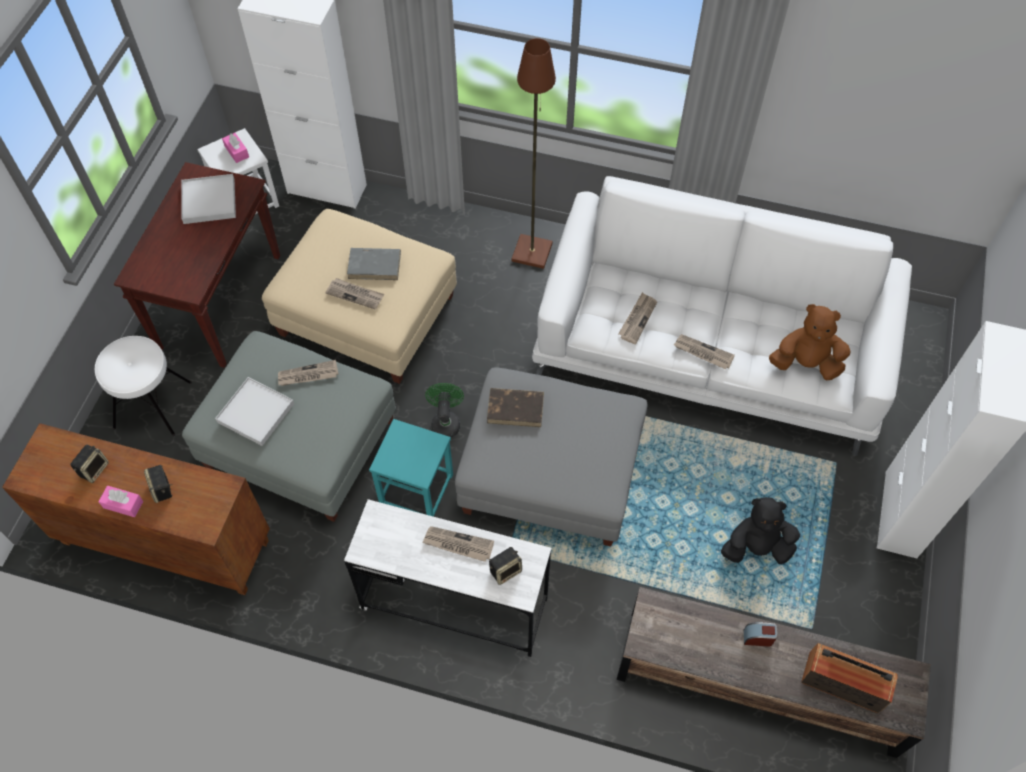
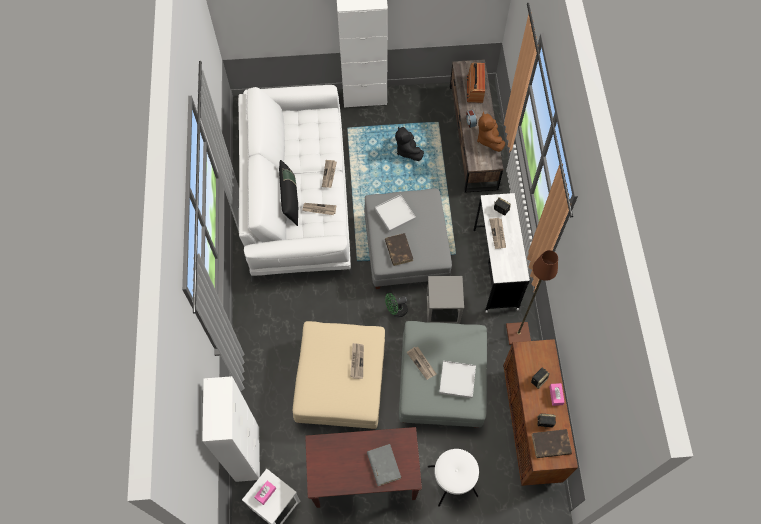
camera: 110 degrees left, 5 degrees up
white tray [181,174,236,224] -> white tray moved to [375,194,416,232]
grey book [347,248,401,280] -> grey book moved to [367,444,401,486]
turquoise stool [369,419,453,517] -> grey stool [426,276,464,324]
brown floor lamp [512,38,556,269] -> brown floor lamp moved to [506,250,558,345]
brown plush toy [769,304,851,381] -> brown plush toy moved to [477,111,505,152]
none -> black pillow [279,160,298,226]
none -> brown book [532,429,572,458]

